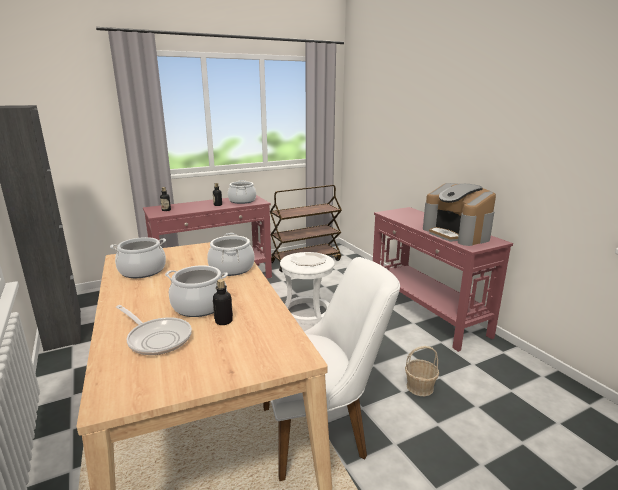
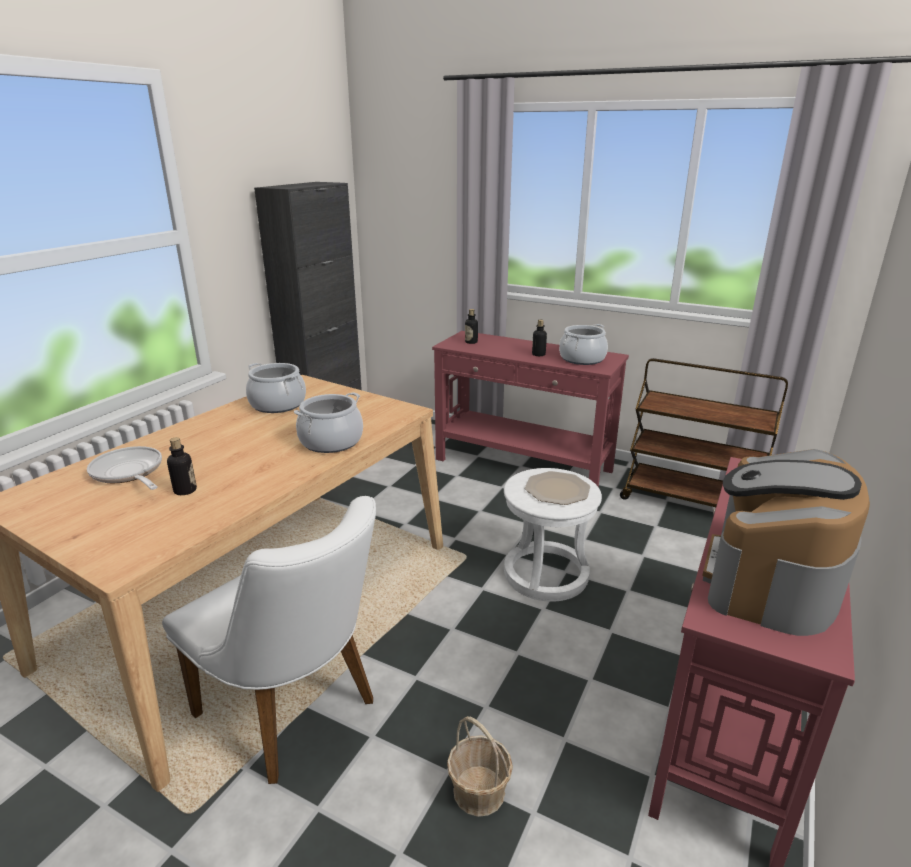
camera: 55 degrees right, 5 degrees up
frying pan [116,305,192,355] -> frying pan turned 135 degrees clockwise [87,446,162,490]
cooking pot [165,265,228,317] -> none

